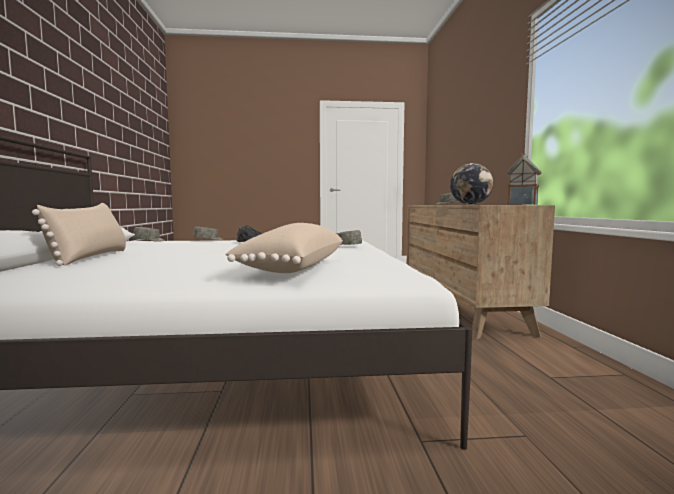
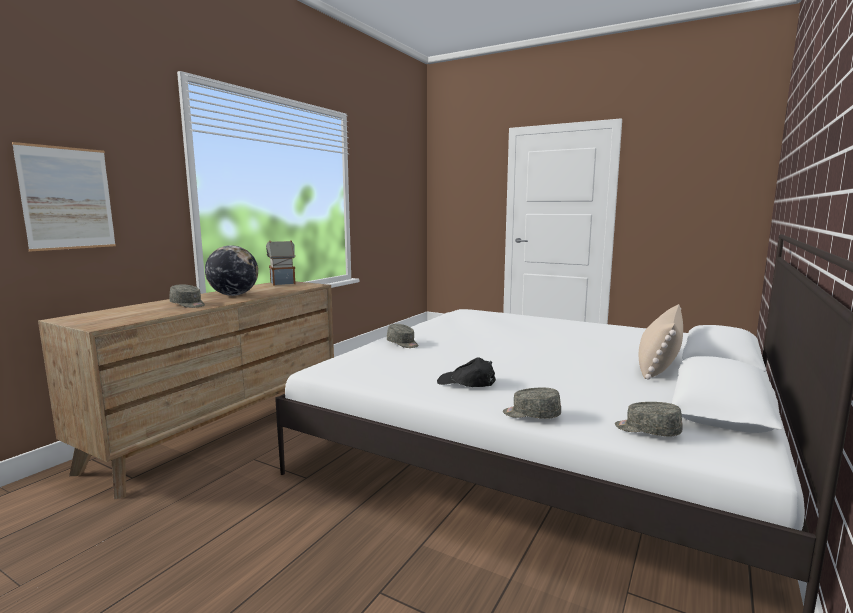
camera: 145 degrees left, 5 degrees up
beige pillow [225,223,343,273] -> none
none -> picture [12,142,116,251]

